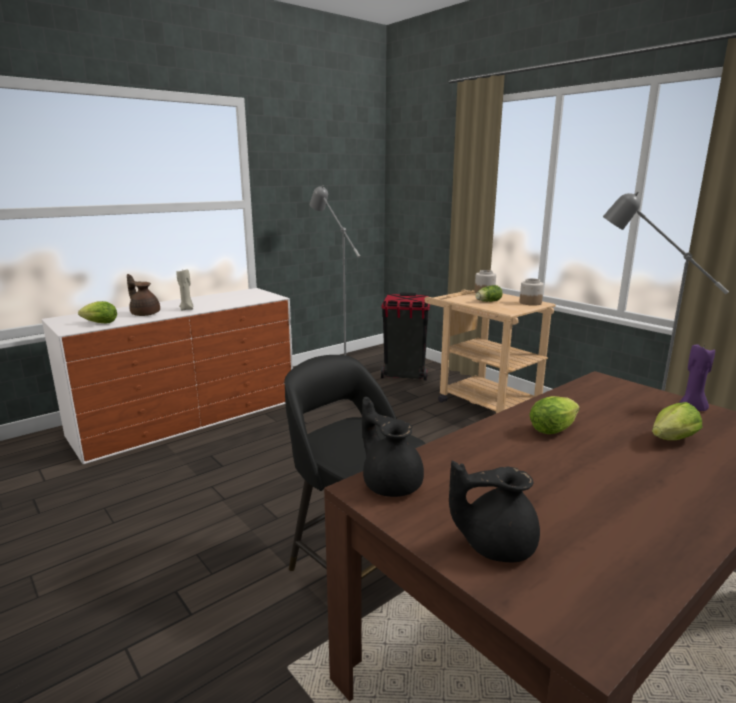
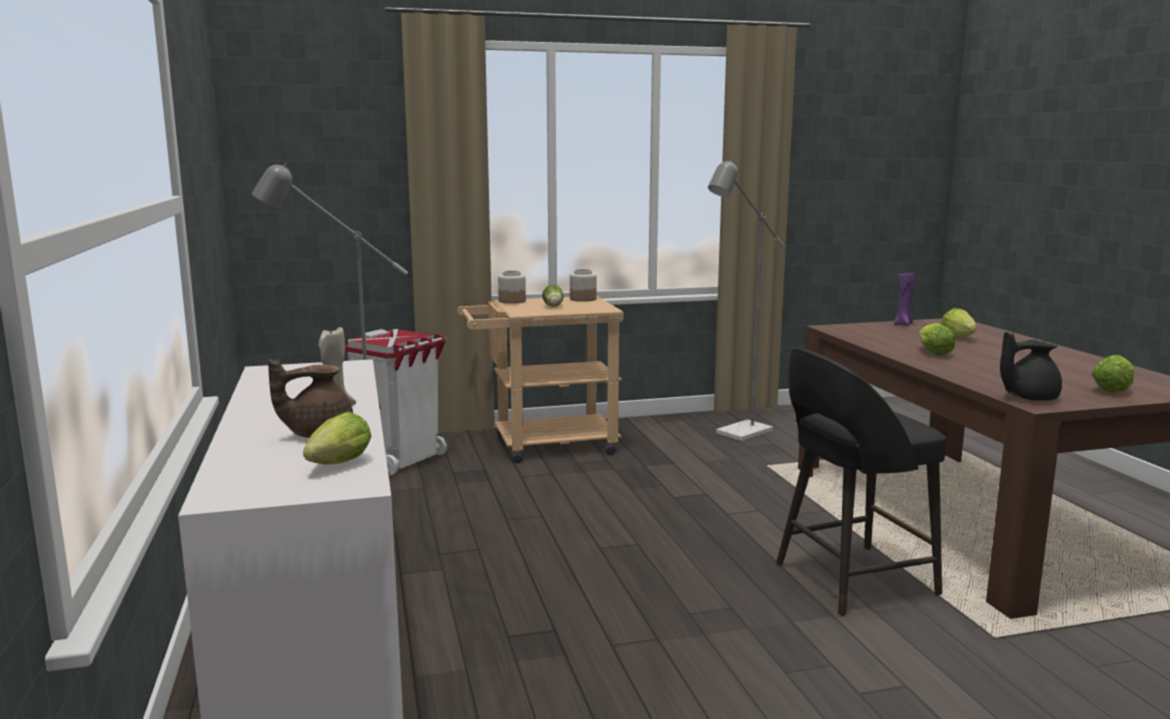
camera: 65 degrees left, 5 degrees down
black trash can [381,292,430,381] -> white trash can [345,329,447,475]
black teapot [449,461,540,562] -> lettuce [1092,355,1134,393]

